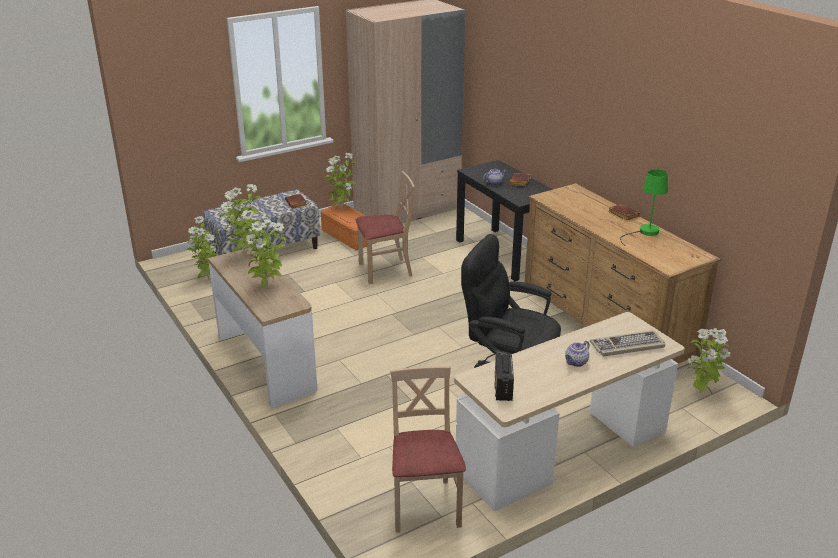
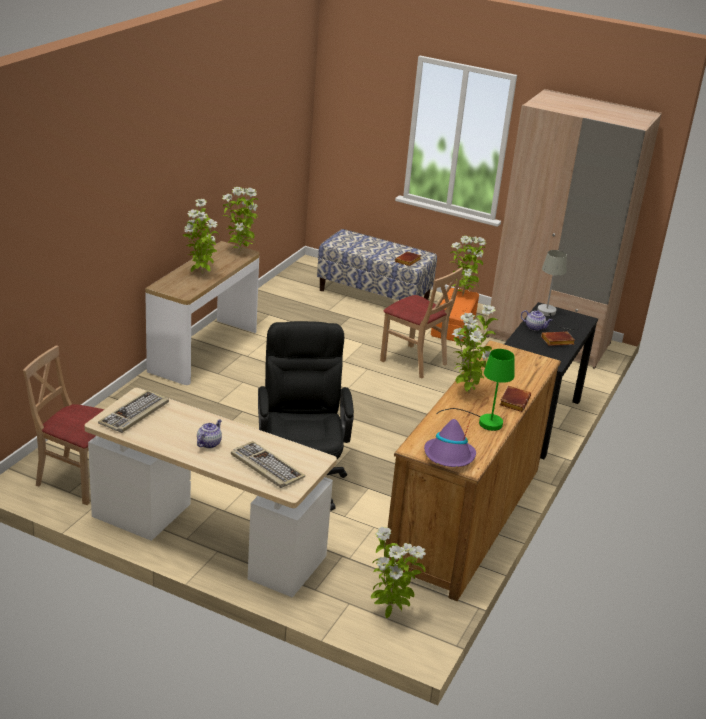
camera: 55 degrees right, 0 degrees up
potted plant [186,216,217,280] -> potted plant moved to [452,305,497,393]
beige chair [390,366,466,533] -> beige chair turned 120 degrees counterclockwise [23,346,105,505]
radio [494,353,514,401] -> keyboard [98,390,169,433]
teapot [565,341,590,367] -> teapot turned 105 degrees clockwise [197,419,222,448]
none -> purple hat [424,419,476,467]
none -> grey table lamp [537,250,580,330]

